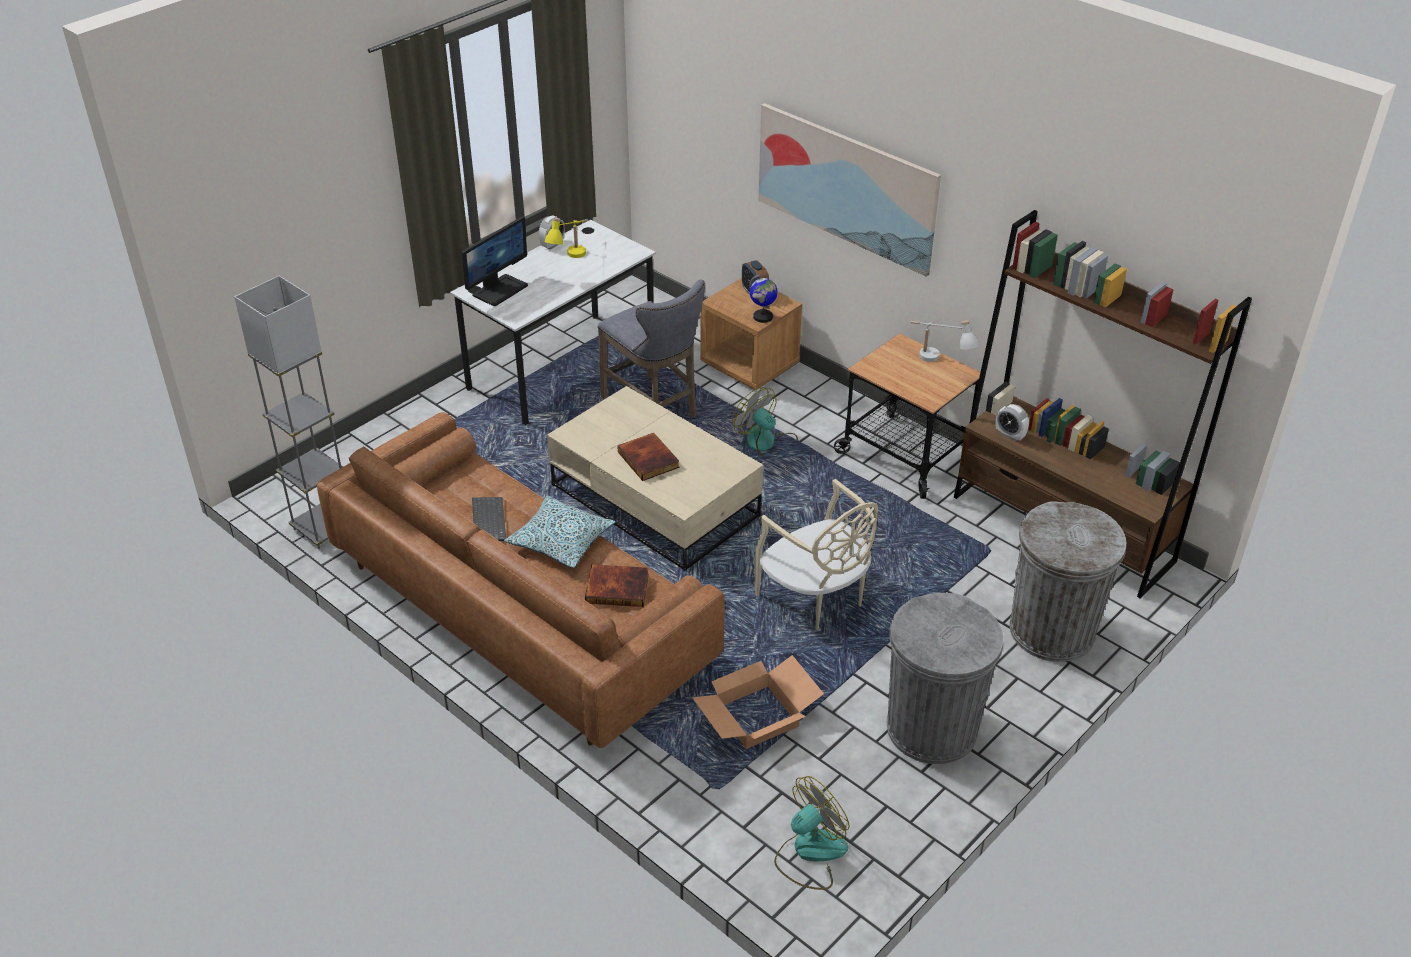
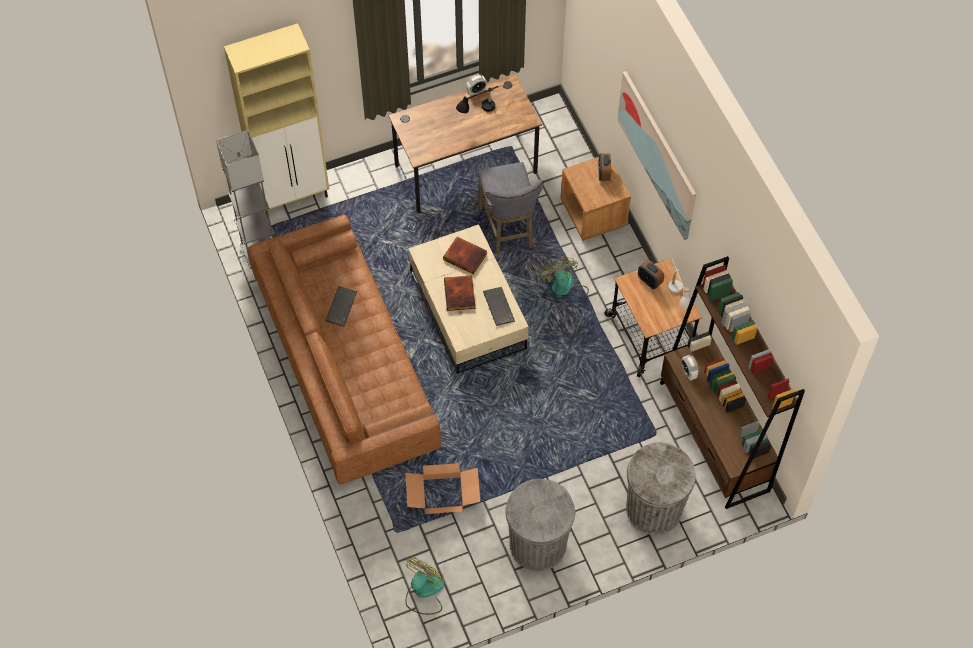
camera: 25 degrees right, 20 degrees up
white desk [450,220,656,425] -> brown desk [389,74,542,213]
monitor [462,216,528,306] -> none
pillow [504,496,616,568] -> none
yellow table lamp [544,218,588,258] -> black table lamp [456,84,504,113]
book [585,564,649,607] -> book moved to [443,237,487,274]
globe [749,275,778,323] -> none
beige chair [755,479,878,631] -> none
fan [774,776,850,890] -> fan turned 45 degrees counterclockwise [405,556,444,615]
none -> beige cabinet [224,23,329,217]
none -> keyboard [483,287,515,326]
none -> alarm clock [638,260,664,289]

